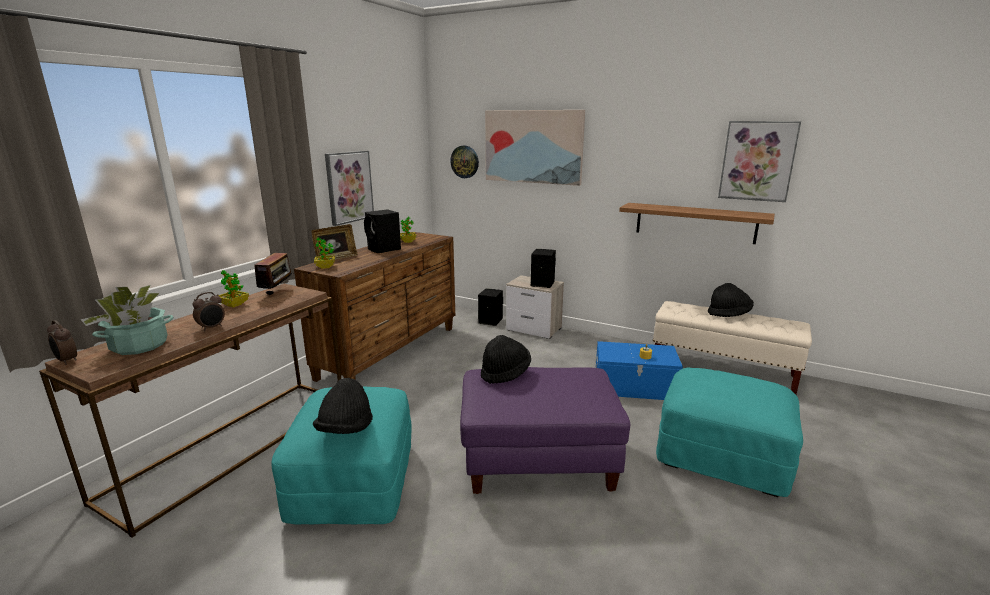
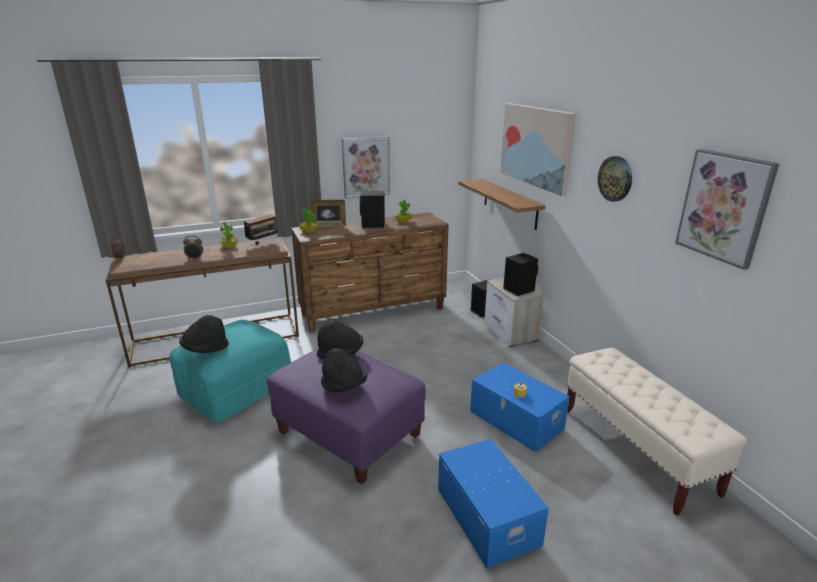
camera: 40 degrees right, 5 degrees up
potted plant [80,285,173,355] -> none
wall clock [450,146,479,178] -> wall clock moved to [598,156,632,202]
shelf [619,203,775,244] -> shelf moved to [458,179,546,230]
turquoise ottoman [656,368,803,497] -> blue storage box [438,439,549,568]
black hat [708,283,754,317] -> black hat moved to [321,348,367,392]

